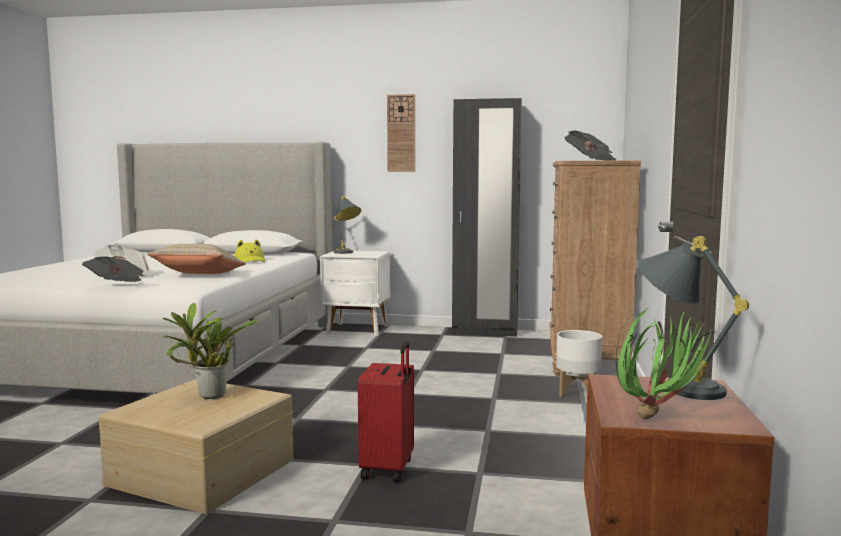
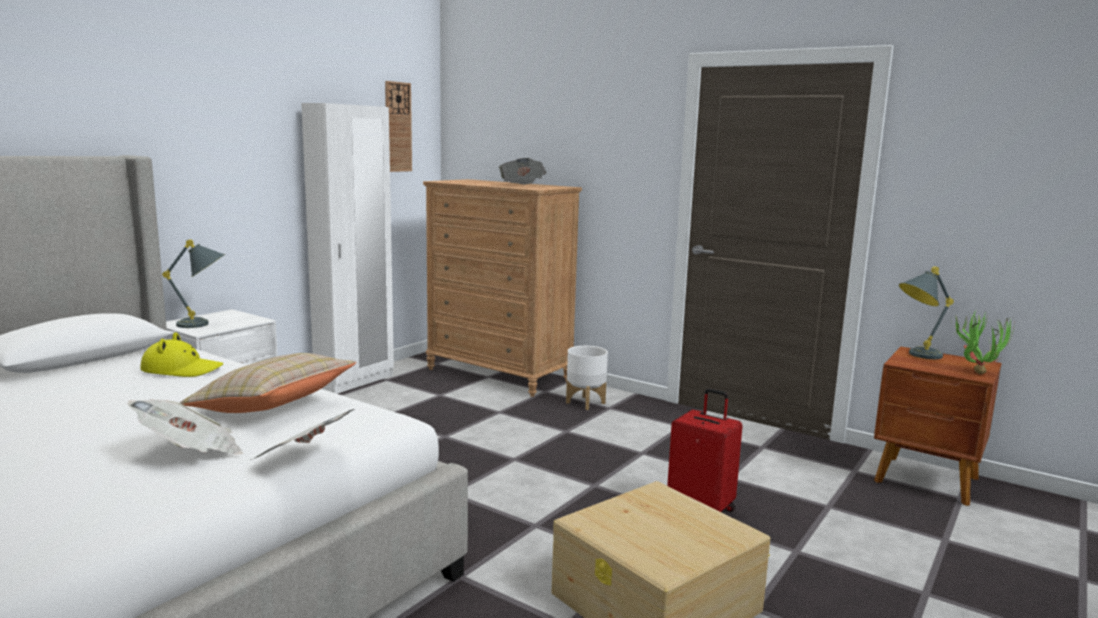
camera: 65 degrees left, 5 degrees up
potted plant [163,303,258,399] -> none
wall clock [387,94,415,172] -> wall clock moved to [385,81,412,172]
black wardrobe [452,98,522,337] -> white wardrobe [301,103,394,394]

